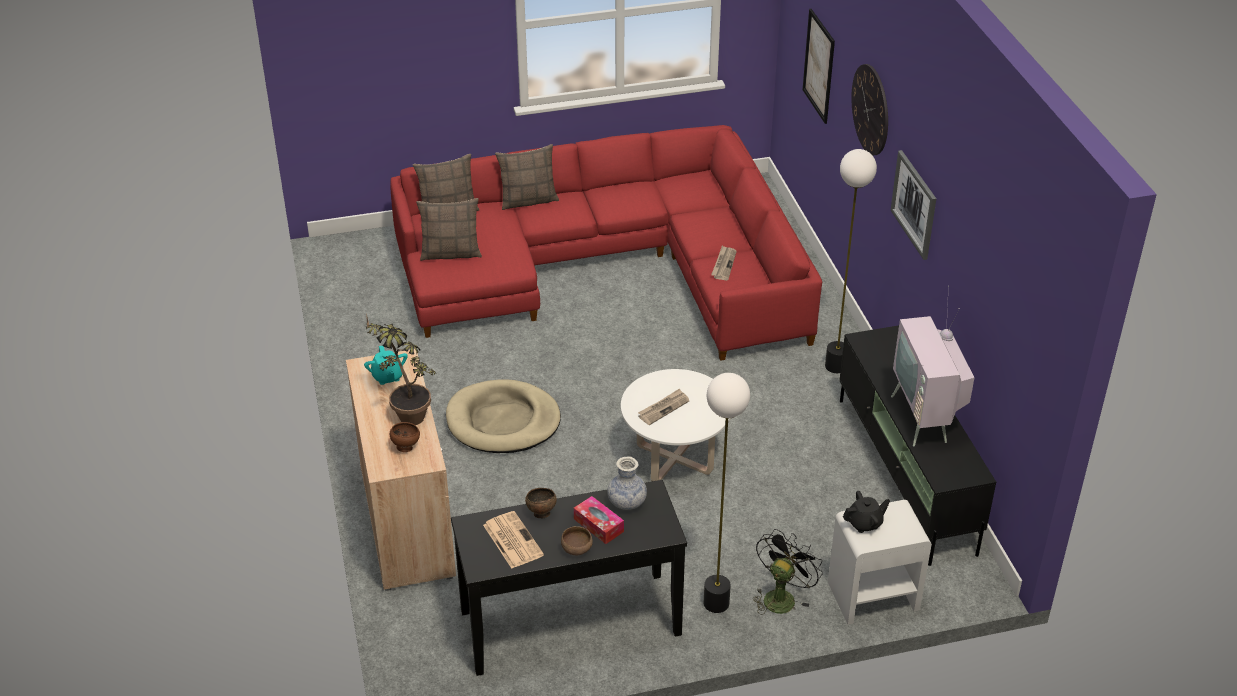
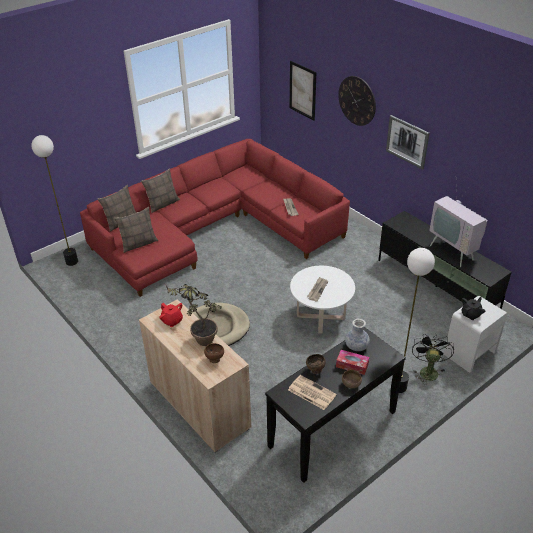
camera: 25 degrees left, 0 degrees up
turquoise teapot [364,345,408,385] -> red teapot [159,303,183,327]
floor lamp [825,149,877,373] -> floor lamp moved to [31,135,78,266]

